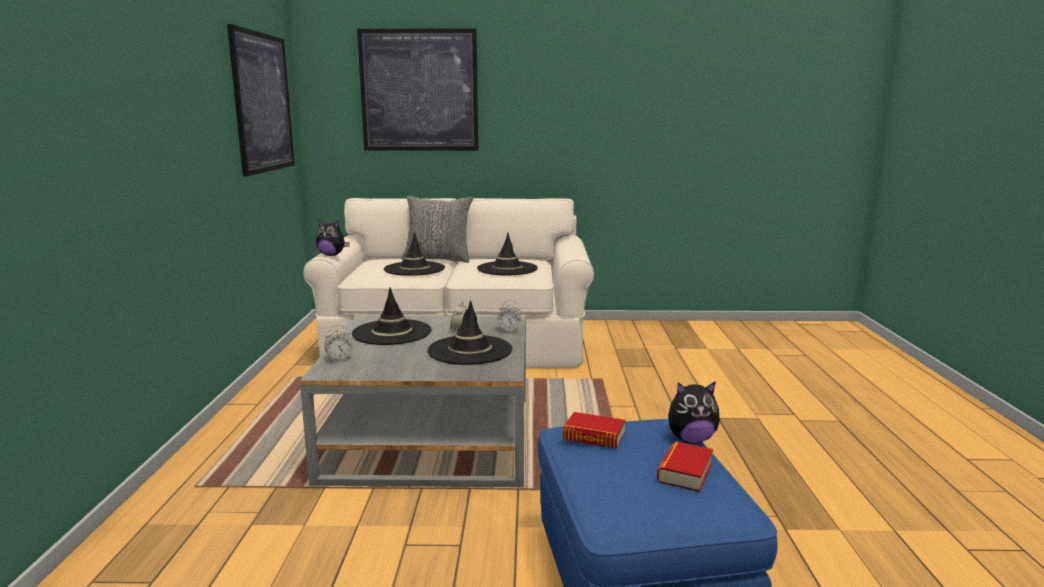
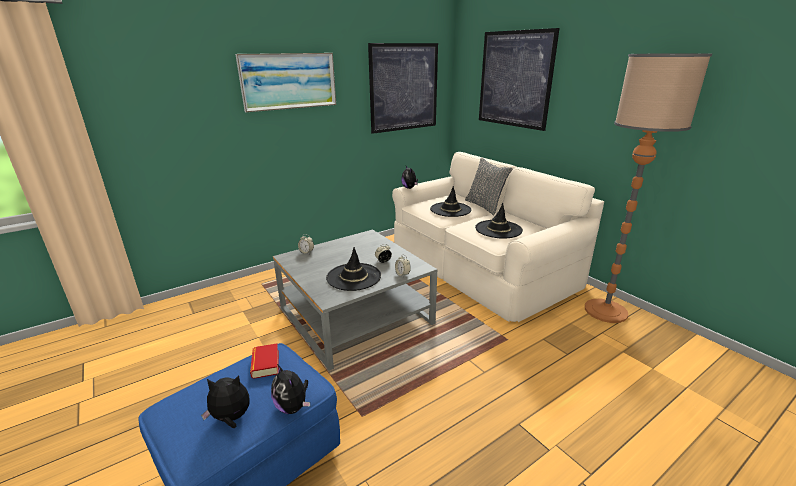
camera: 55 degrees right, 10 degrees up
black hat [352,287,431,345] -> none
book [657,441,713,492] -> plush toy [201,375,250,428]
none -> picture [235,53,336,112]
none -> floor lamp [585,53,712,323]

